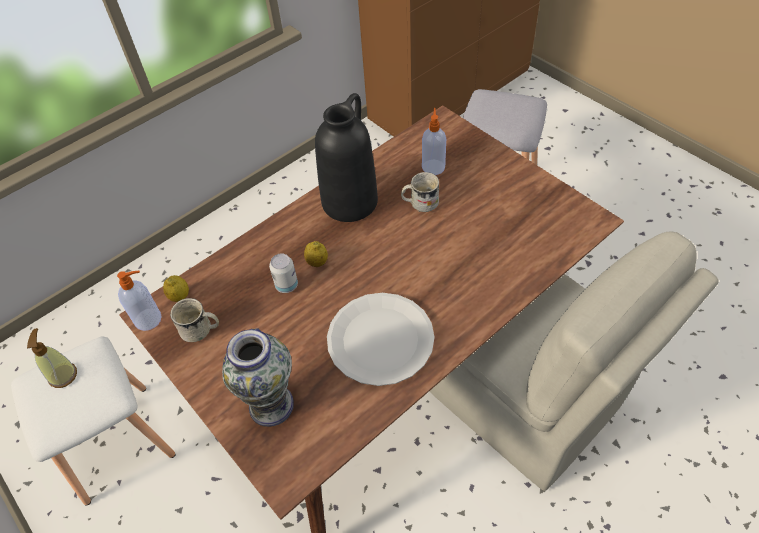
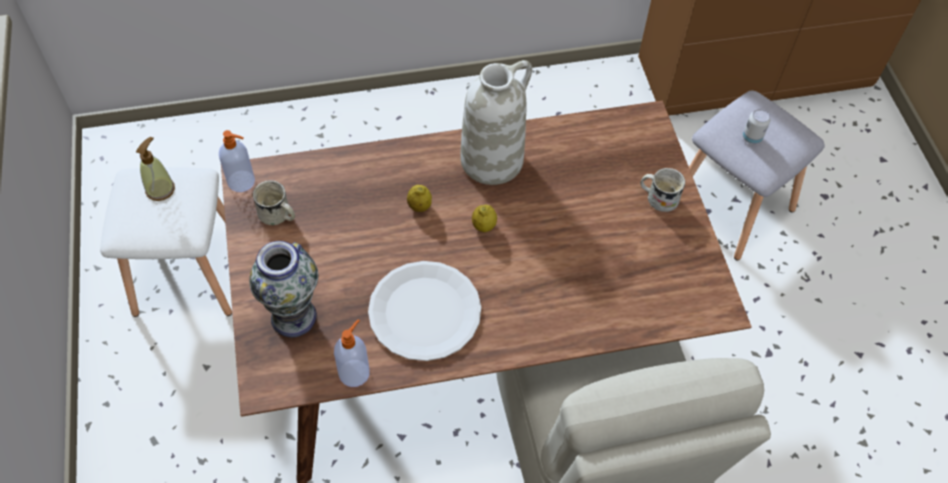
camera: 25 degrees right, 5 degrees up
lemon [163,275,189,302] -> lemon moved to [472,205,497,232]
can [269,254,298,293] -> can moved to [742,109,770,144]
black vase [315,93,378,222] -> white vase [460,60,532,185]
white mug [401,172,439,212] -> white mug moved to [640,168,685,212]
soap dispenser [422,108,446,175] -> soap dispenser moved to [334,319,370,387]

